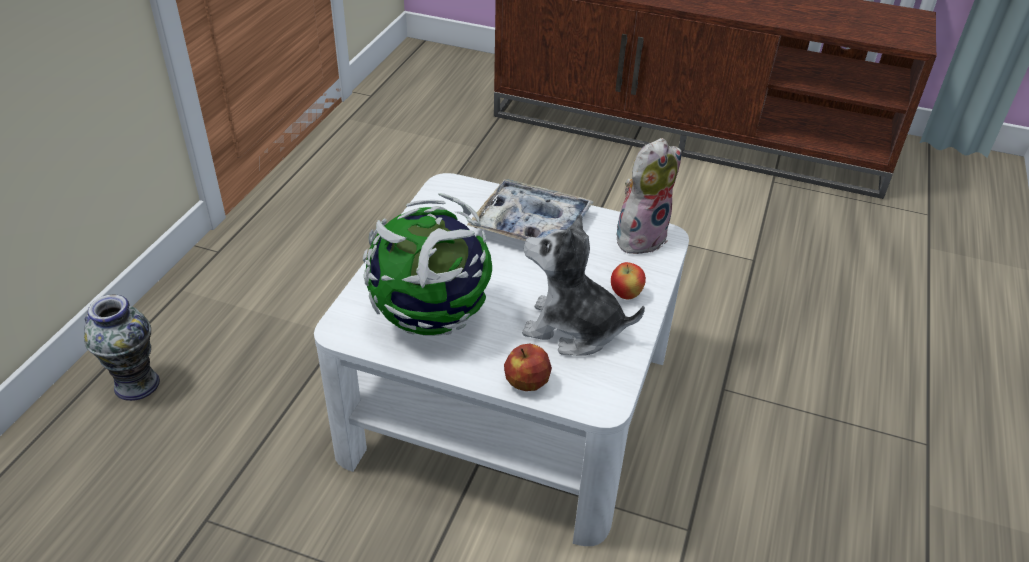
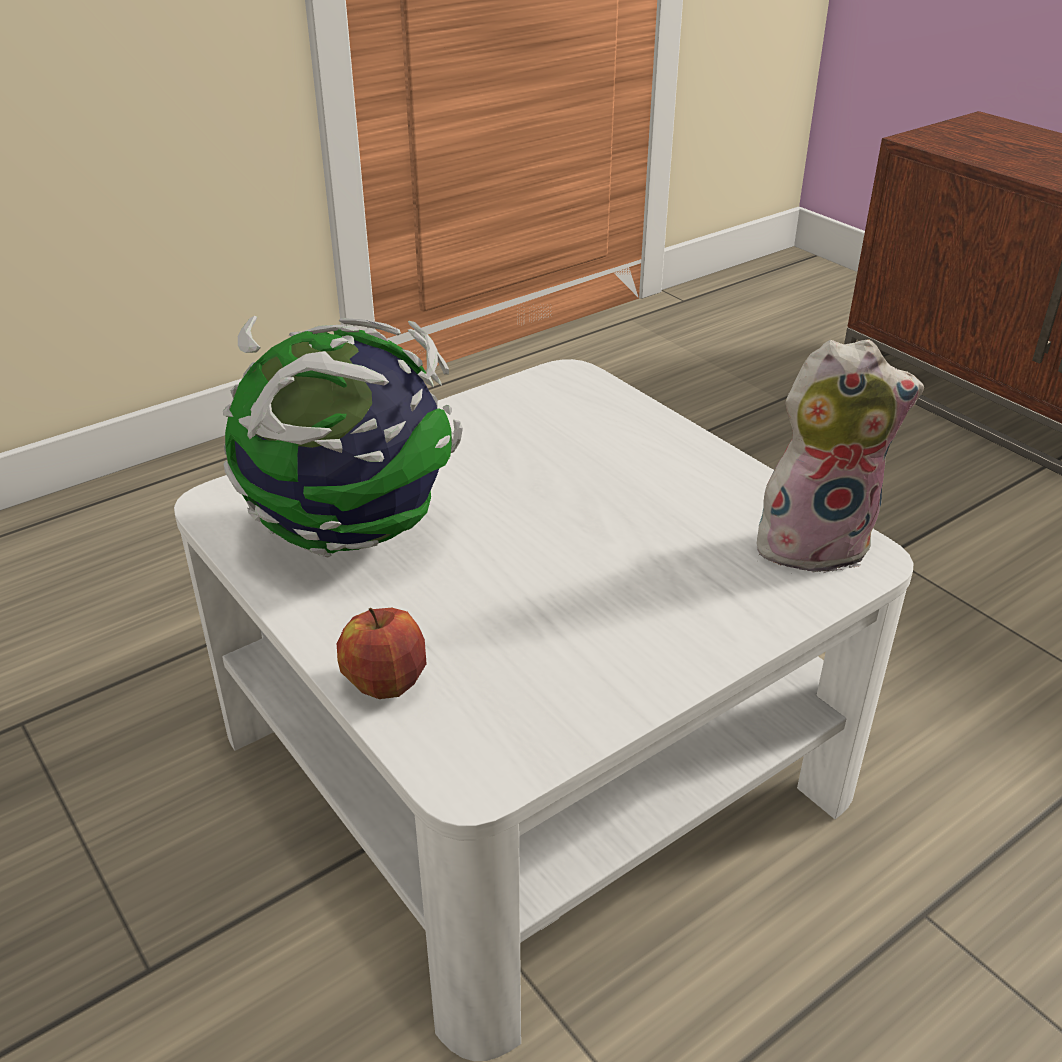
camera: 35 degrees right, 5 degrees down
vase [84,295,160,401] -> none
tray [467,179,594,241] -> none
plush toy [522,214,645,355] -> none
apple [611,262,646,299] -> none

